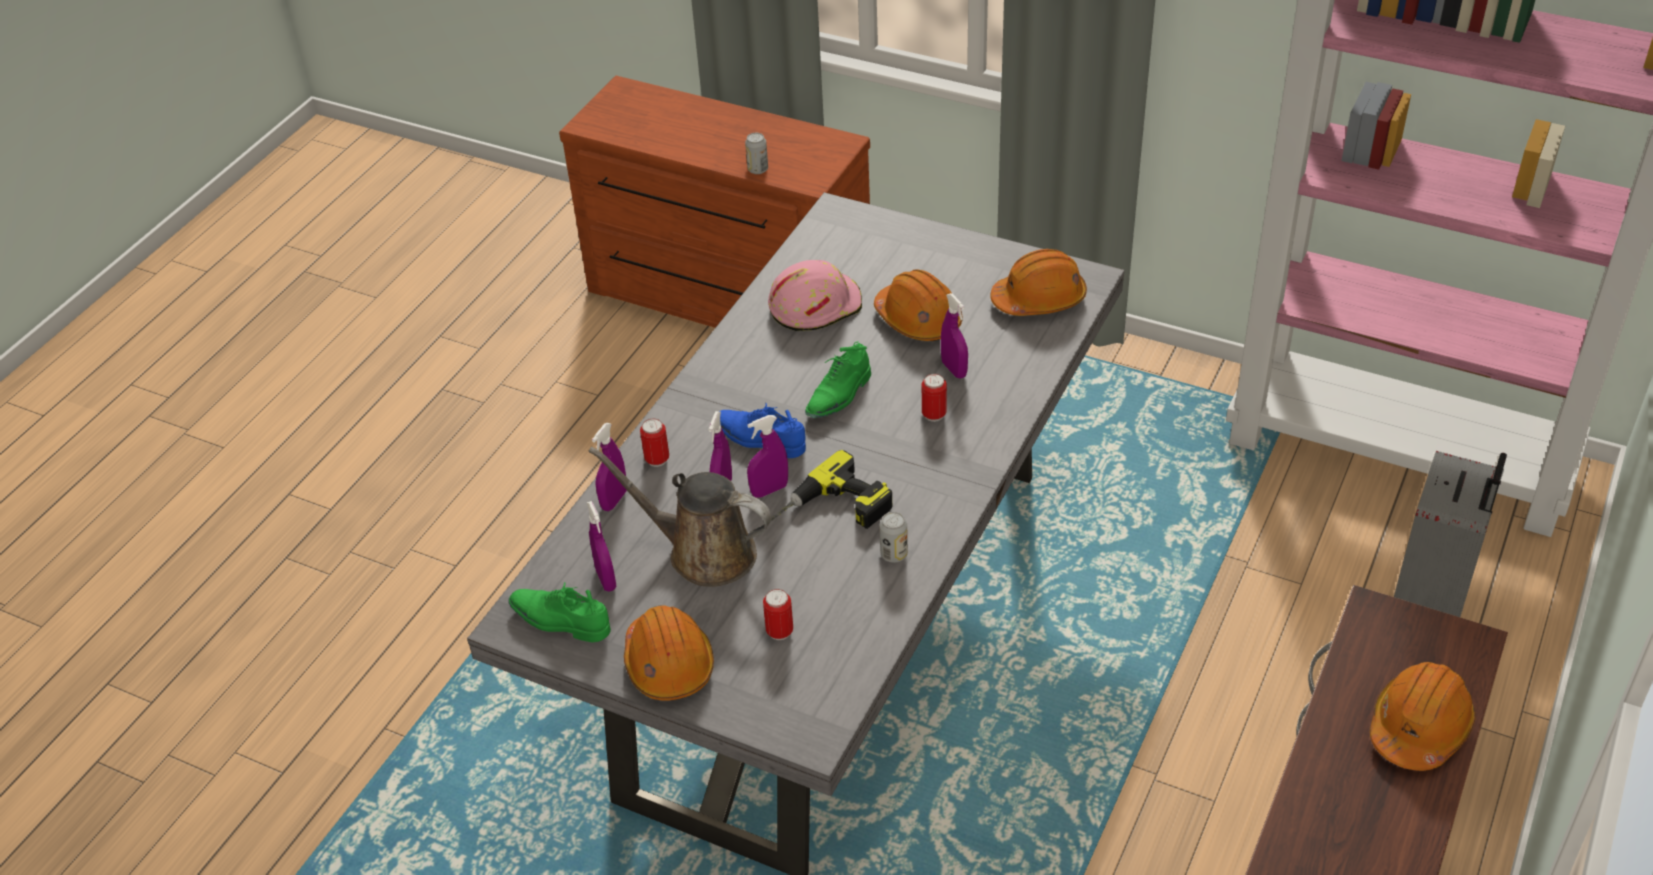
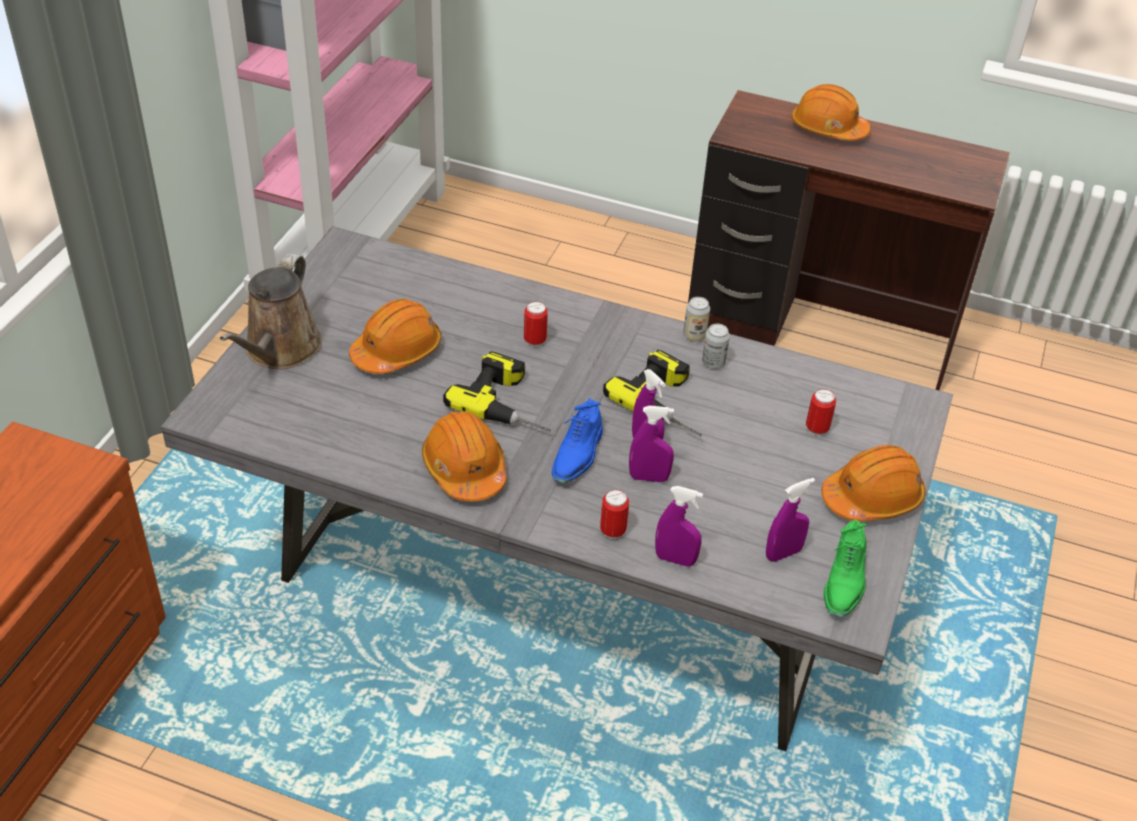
camera: 100 degrees left, 0 degrees up
brown watering can [588,446,772,587] -> brown watering can moved to [220,253,322,369]
can [745,133,768,174] -> can moved to [683,297,710,342]
pink hard hat [768,260,862,331] -> none
green shoe [805,342,871,419] -> power drill [443,351,551,432]
purple spray bottle [941,293,968,378] -> none
orange hard hat [990,249,1087,316] -> orange hard hat moved to [422,412,507,501]
grey suitcase [1394,451,1507,617] -> none

